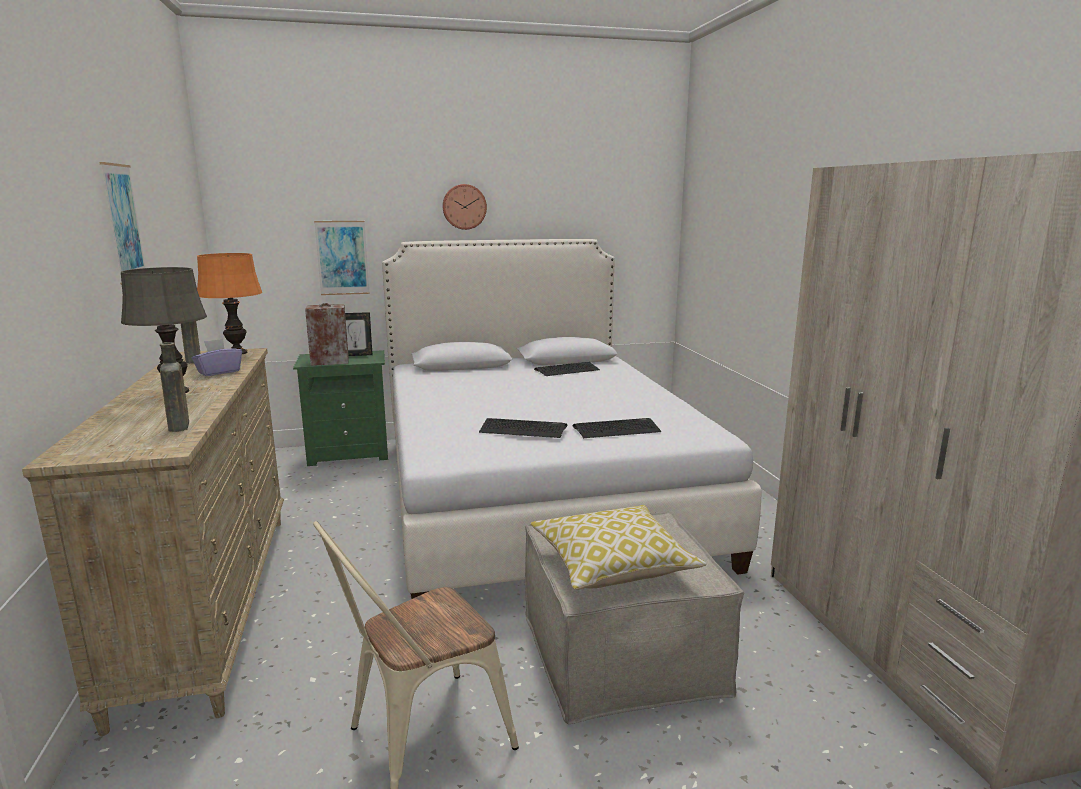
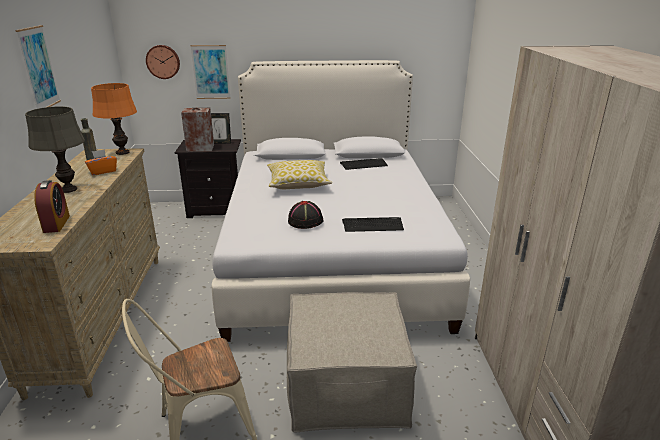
camera: 10 degrees right, 10 degrees up
brown bottle [160,342,189,432] -> alarm clock [34,180,70,233]
purple tissue box [192,339,242,376] -> orange tissue box [85,149,117,175]
green nightstand [293,350,388,466] -> black nightstand [175,139,241,218]
wall clock [442,184,487,230] -> wall clock moved to [146,45,180,79]
keyboard [479,418,567,438] -> black hat [288,201,324,229]
pillow [530,505,707,590] -> pillow moved to [267,160,332,189]

